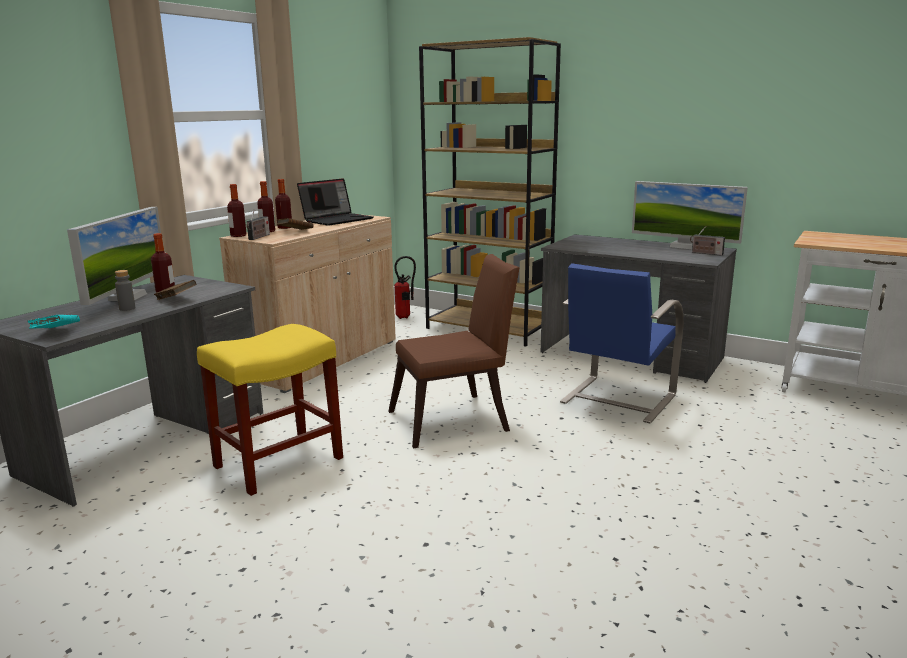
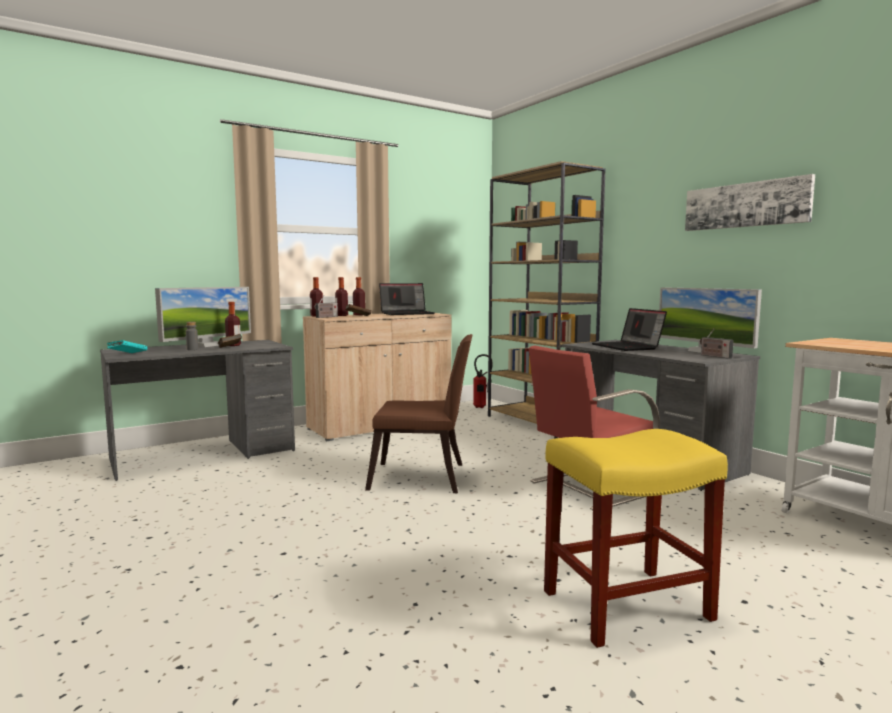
camera: 25 degrees right, 10 degrees down
yellow stool [197,324,343,496] -> yellow stool moved to [544,429,728,648]
blue chair [560,263,684,423] -> red chair [528,345,660,510]
none -> laptop [592,308,667,351]
none -> picture [685,174,815,231]

